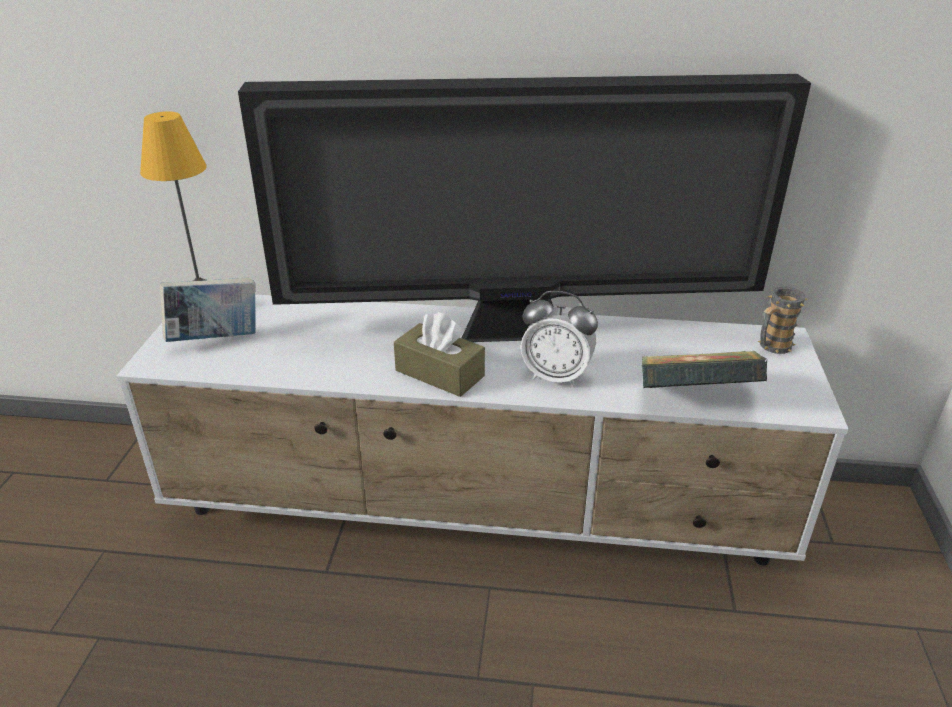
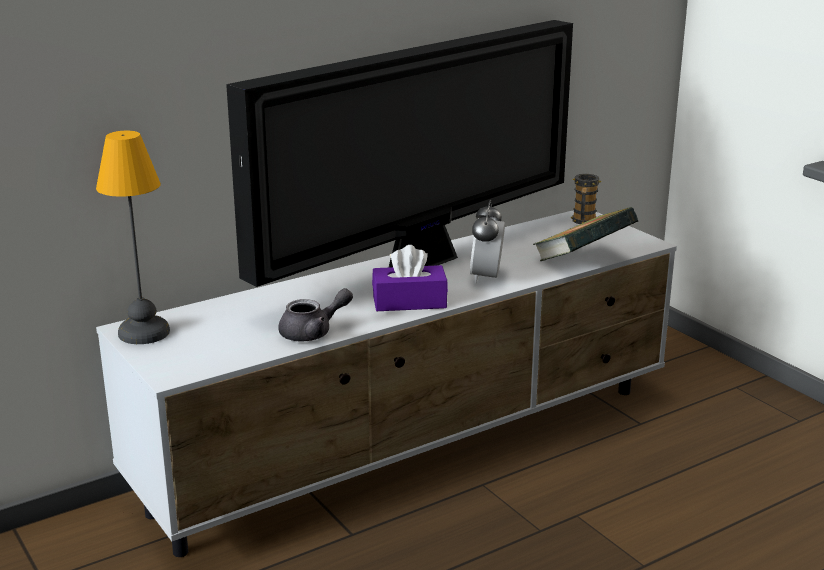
camera: 40 degrees left, 10 degrees down
book [160,278,256,342] -> none
brown tissue box [394,312,485,397] -> purple tissue box [372,245,448,311]
alarm clock [521,291,598,387] -> alarm clock turned 120 degrees clockwise [470,200,505,284]
none -> grey teapot [278,288,353,341]

